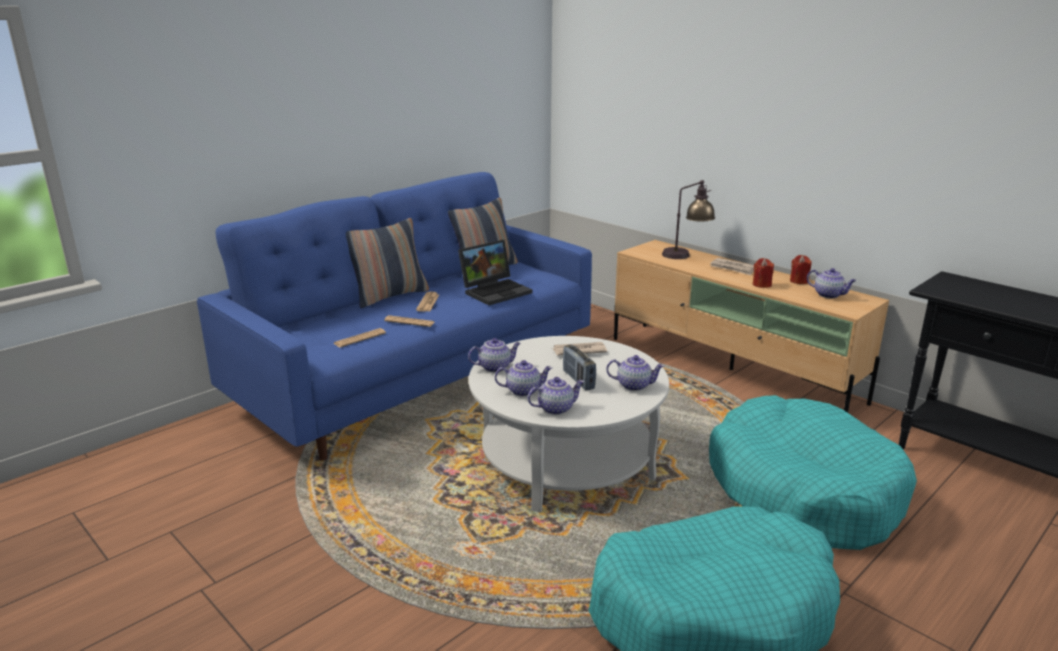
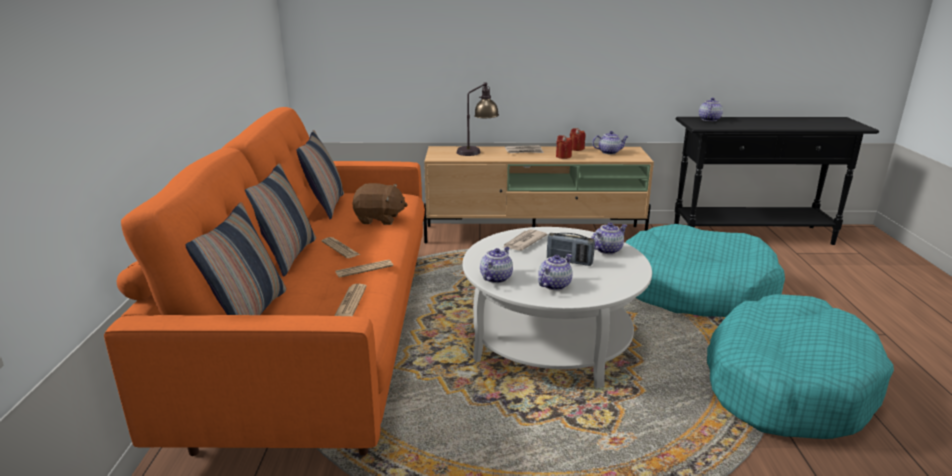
camera: 45 degrees left, 0 degrees up
blue sofa [197,172,592,460] -> orange sofa [104,107,425,456]
laptop [458,240,533,305] -> brown plush toy [352,183,408,225]
teapot [528,377,585,415] -> teapot moved to [699,98,723,121]
none -> pillow [185,202,287,315]

